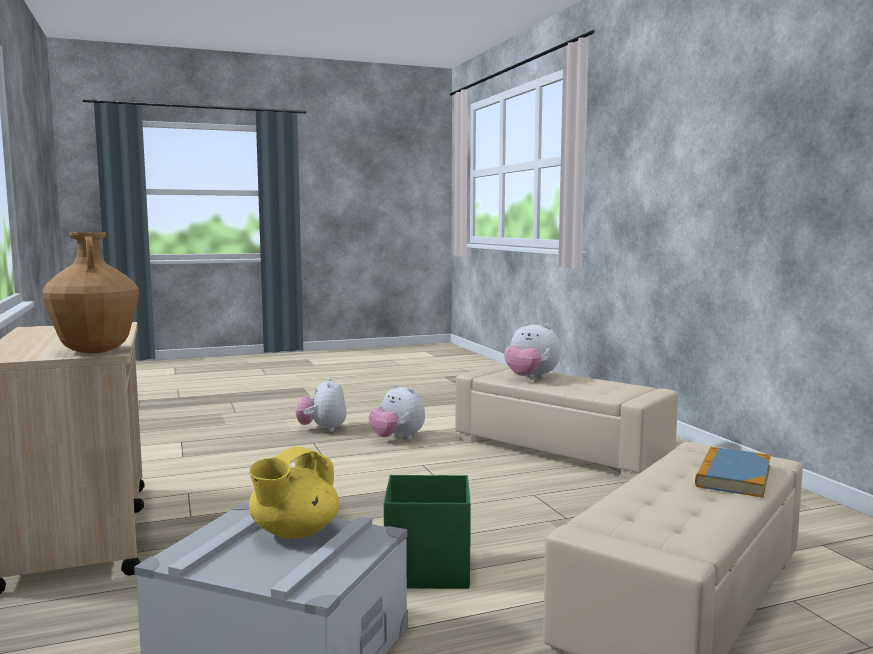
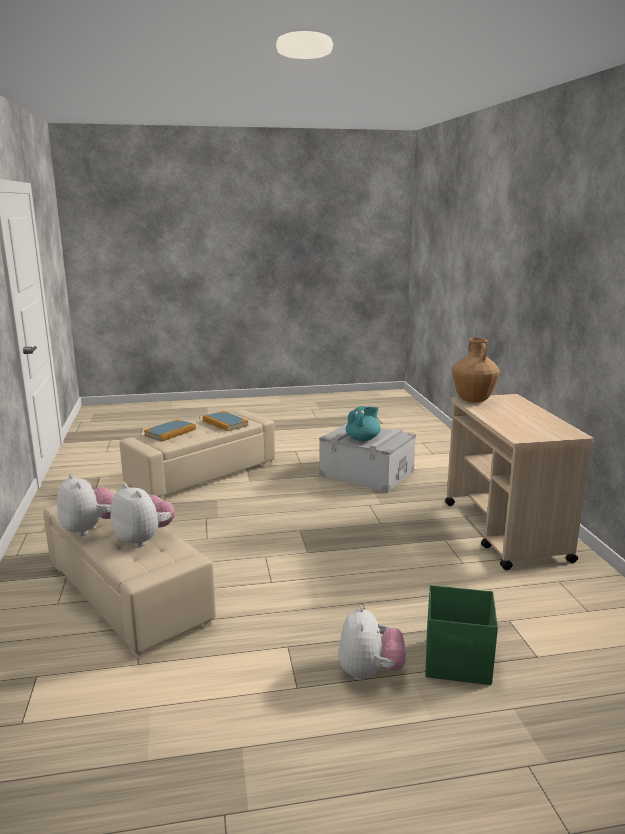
camera: 170 degrees left, 10 degrees up
yellow teapot [249,447,339,539] -> turquoise teapot [346,406,381,441]
plush toy [369,384,425,440] -> plush toy moved to [57,474,114,536]
green storage box [384,475,471,589] -> green storage box moved to [425,585,498,685]
none -> book [203,411,249,431]

